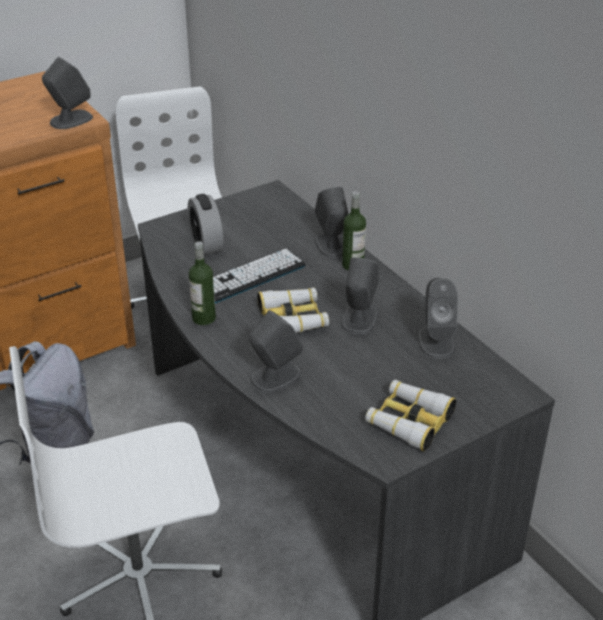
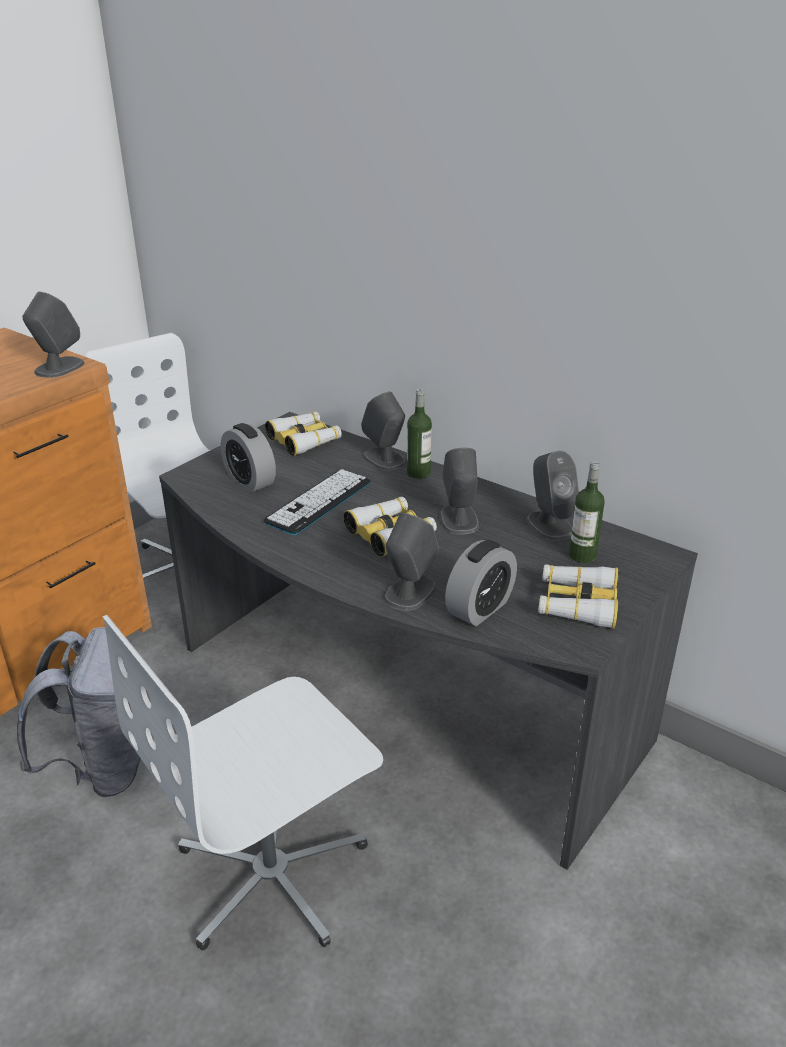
camera: 20 degrees left, 5 degrees down
bottle [189,241,216,325] -> bottle moved to [569,461,605,563]
none -> binoculars [265,411,342,456]
none -> alarm clock [445,540,517,626]

